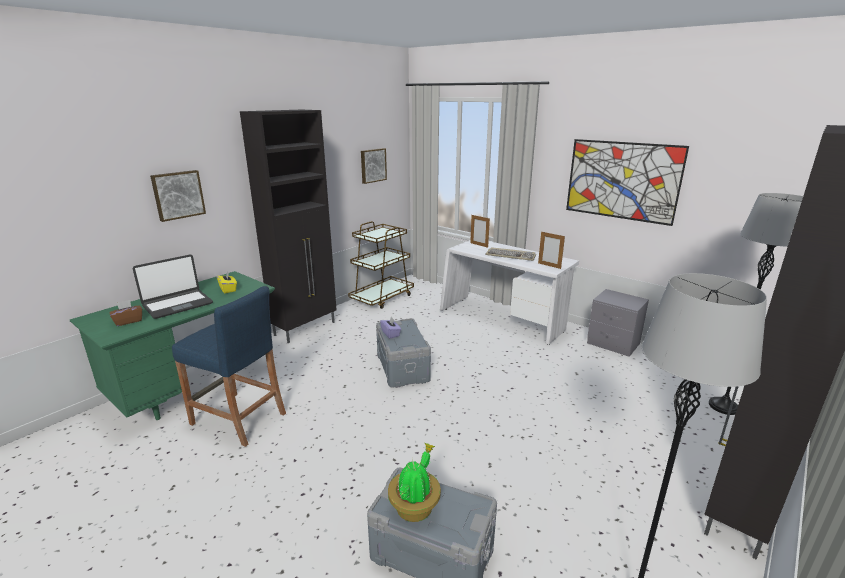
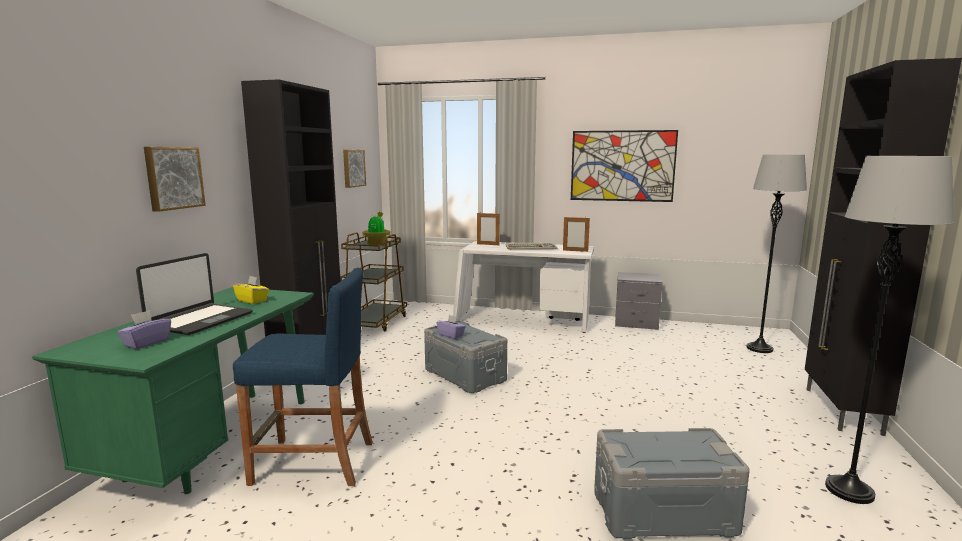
camera: 25 degrees left, 10 degrees down
brown tissue box [110,300,142,326] -> purple tissue box [117,310,171,349]
potted plant [388,443,441,522] -> potted plant moved to [363,212,390,245]

